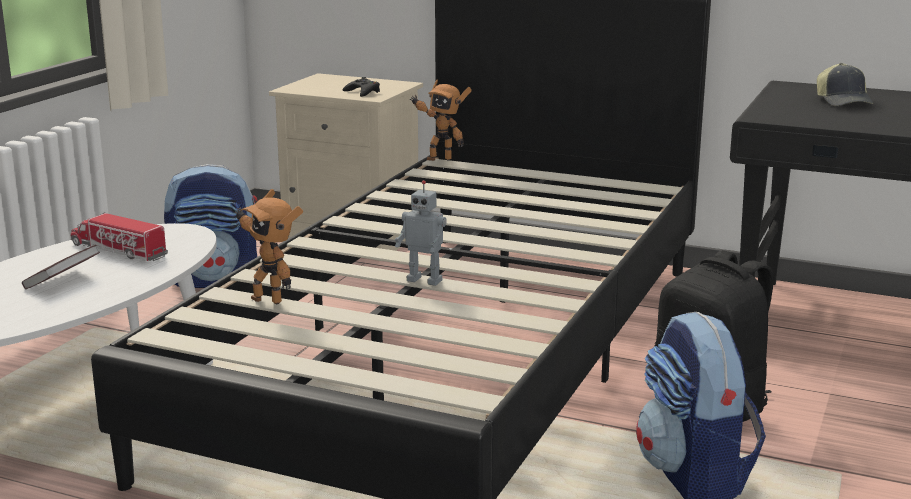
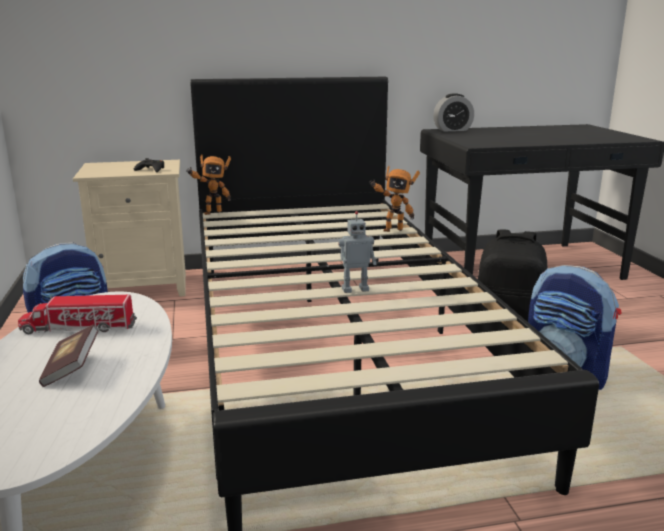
camera: 35 degrees left, 0 degrees up
toy robot [234,189,303,304] -> toy robot moved to [369,166,420,232]
cap [817,63,874,106] -> none
none -> alarm clock [433,93,474,131]

